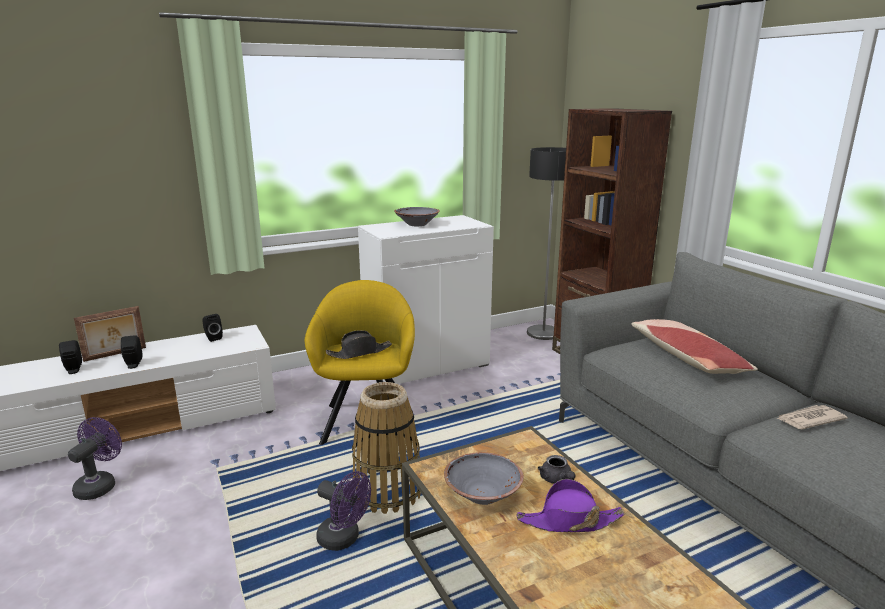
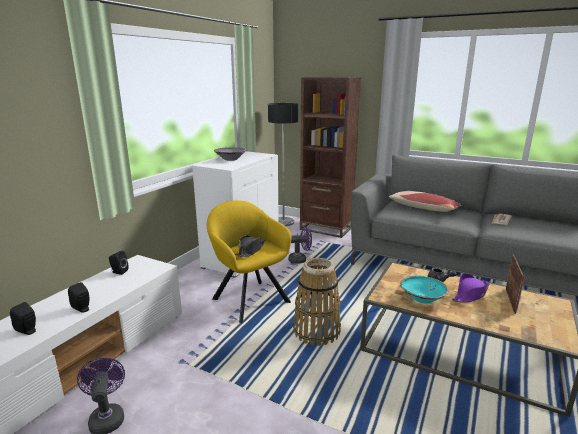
camera: 35 degrees left, 0 degrees up
picture frame [74,306,146,362] -> picture frame moved to [506,254,524,314]
purple fan [316,471,371,551] -> purple fan moved to [288,227,312,264]
grey bowl [444,452,524,505] -> turquoise bowl [400,276,449,304]

